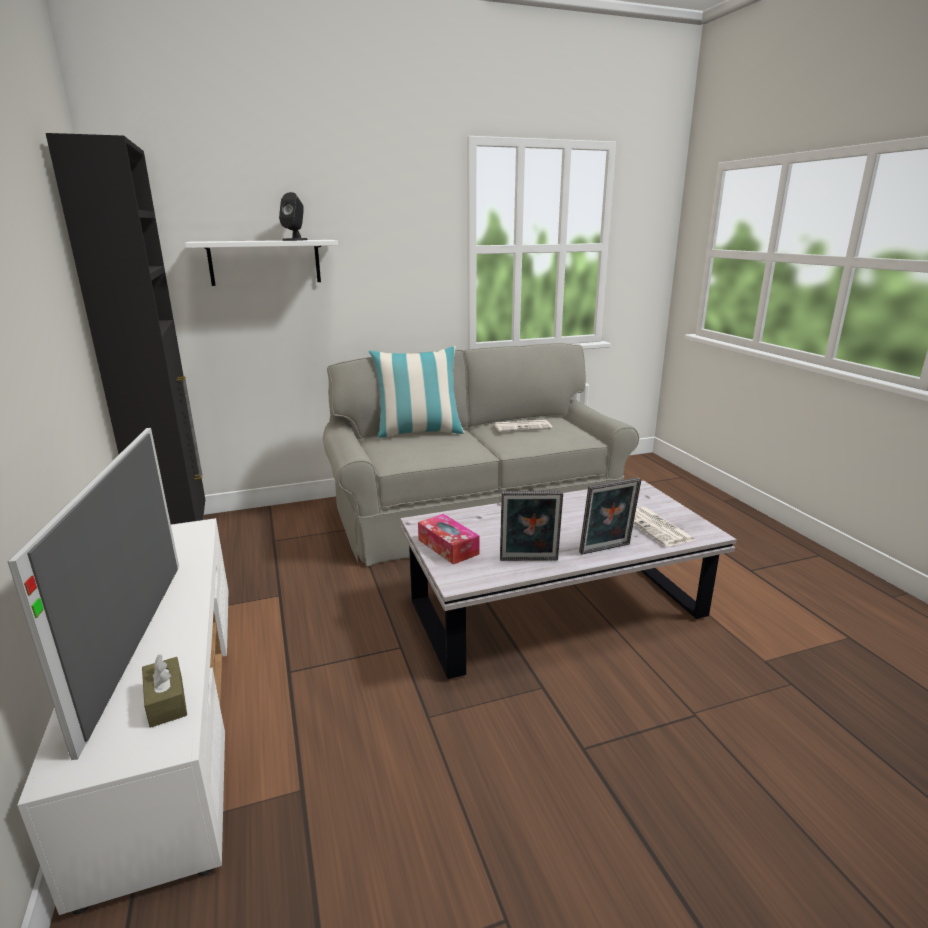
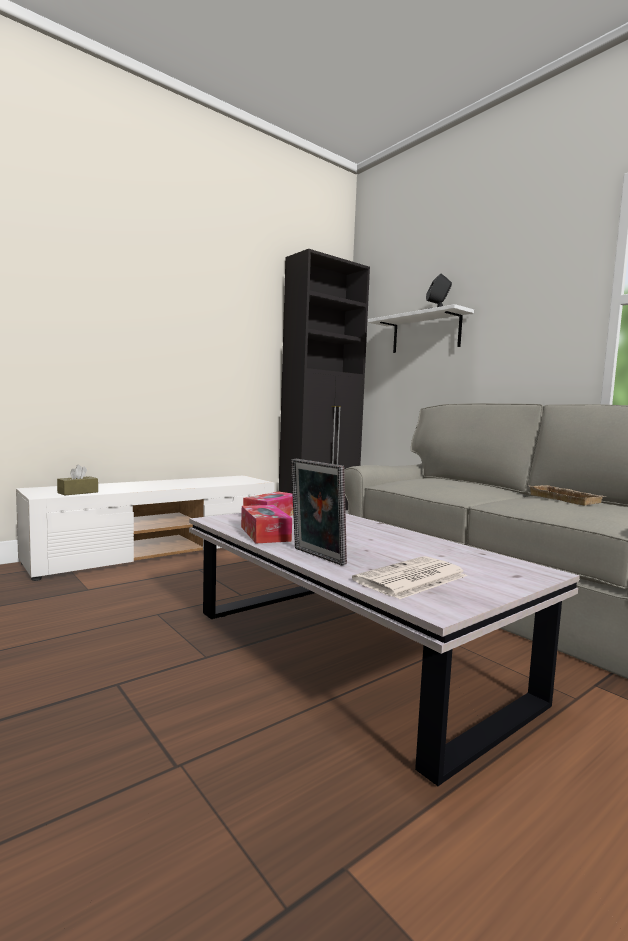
camera: 70 degrees right, 15 degrees down
television [8,428,179,760] -> none
pillow [369,346,465,438] -> none
newspaper [494,420,552,432] -> beige tray [528,485,605,506]
picture frame [500,491,563,561] -> tissue box [241,505,292,543]

